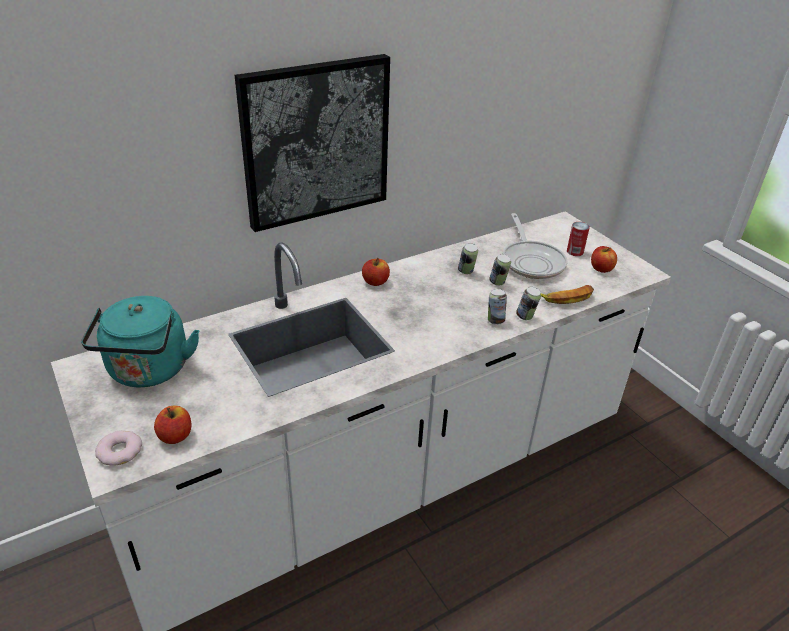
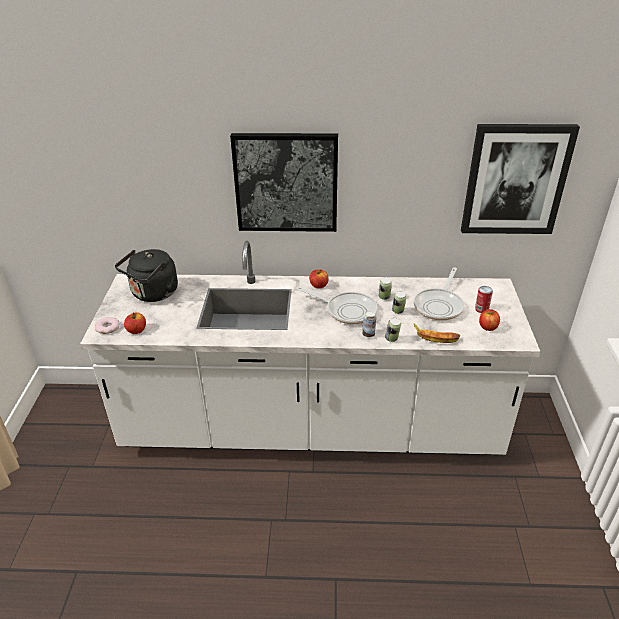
camera: 35 degrees right, 0 degrees up
turquoise kettle [81,296,200,387] -> black kettle [115,249,178,302]
none -> frying pan [295,287,378,324]
none -> picture [461,124,580,234]

